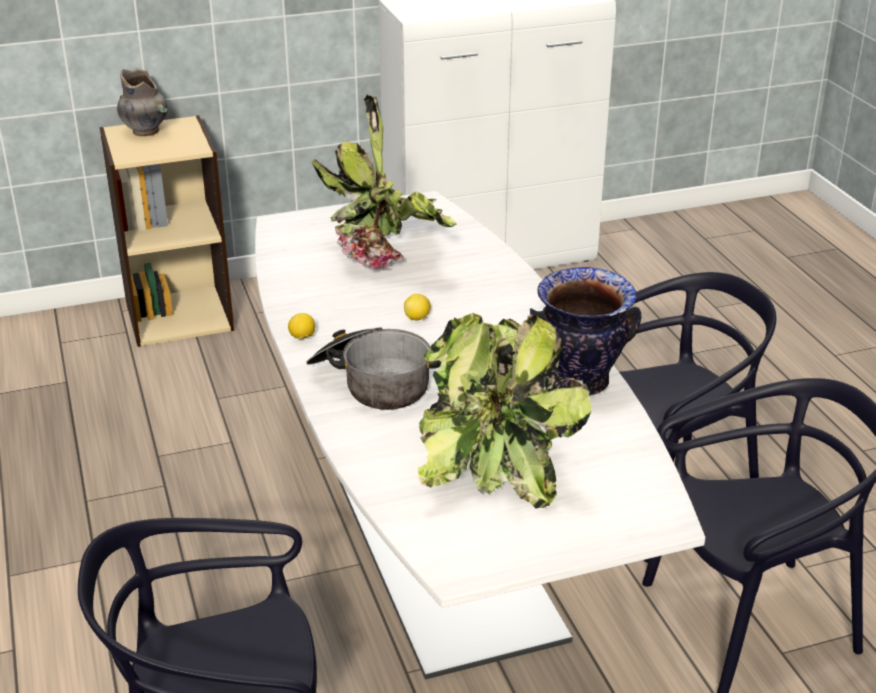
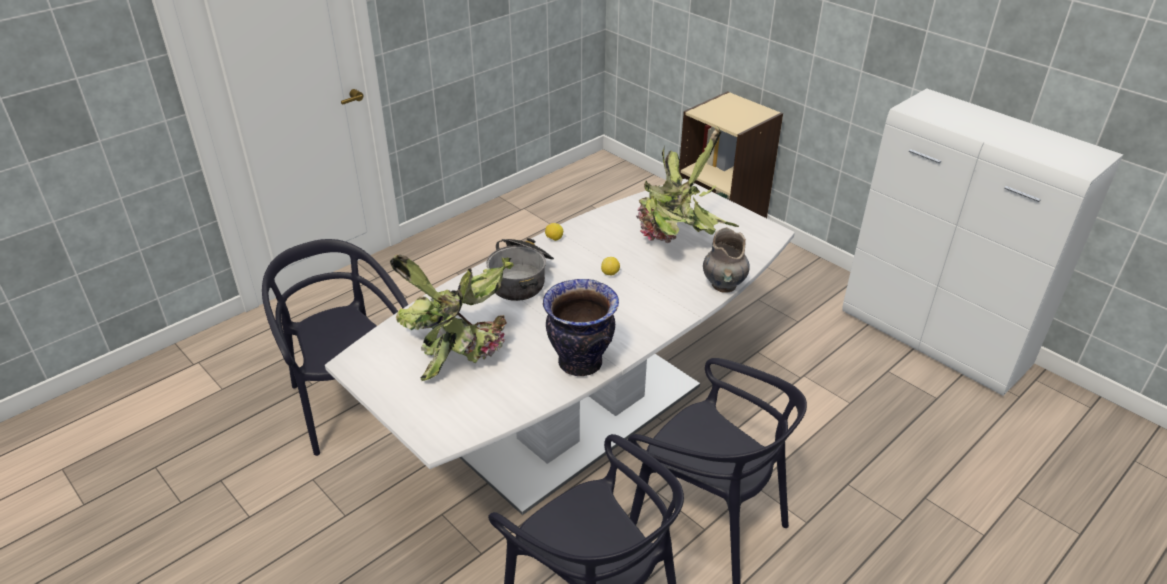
camera: 65 degrees right, 5 degrees up
grey vase [117,68,167,136] -> grey vase moved to [703,227,750,293]

